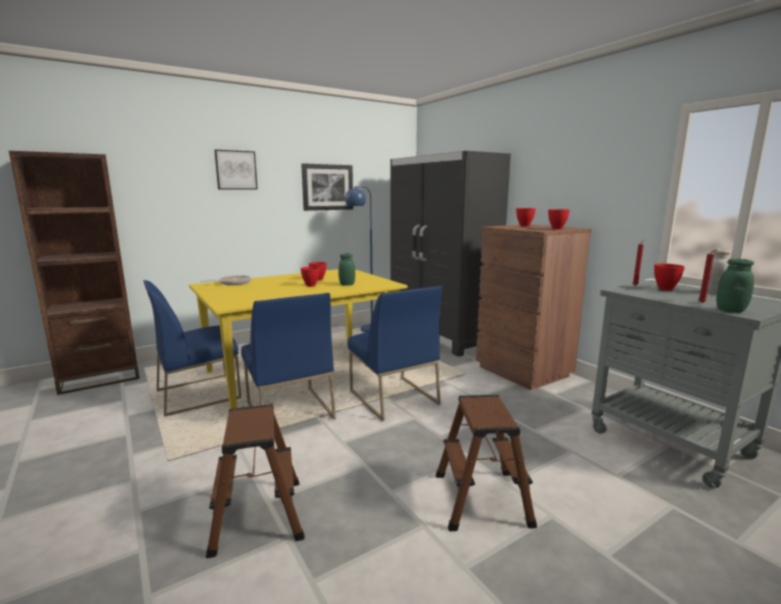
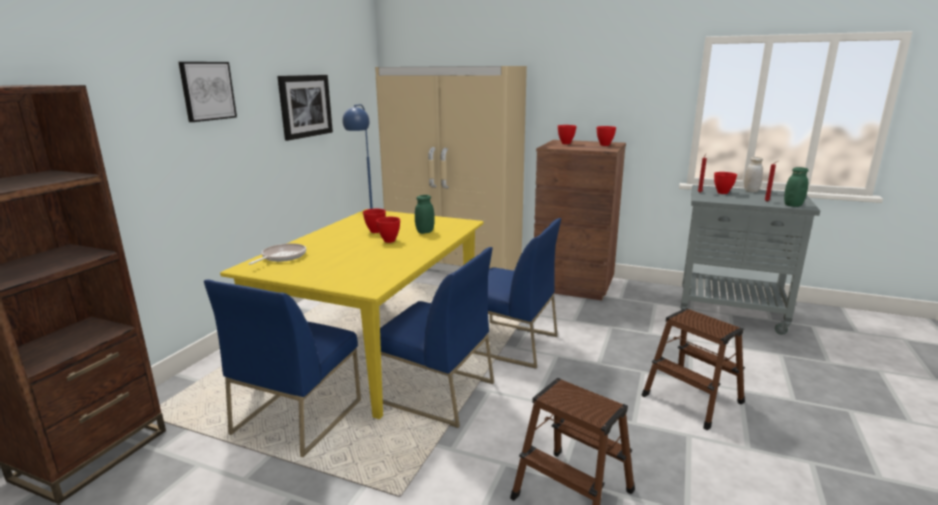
camera: 35 degrees left, 5 degrees up
black cabinet [390,151,511,357] -> beige cabinet [375,66,527,273]

